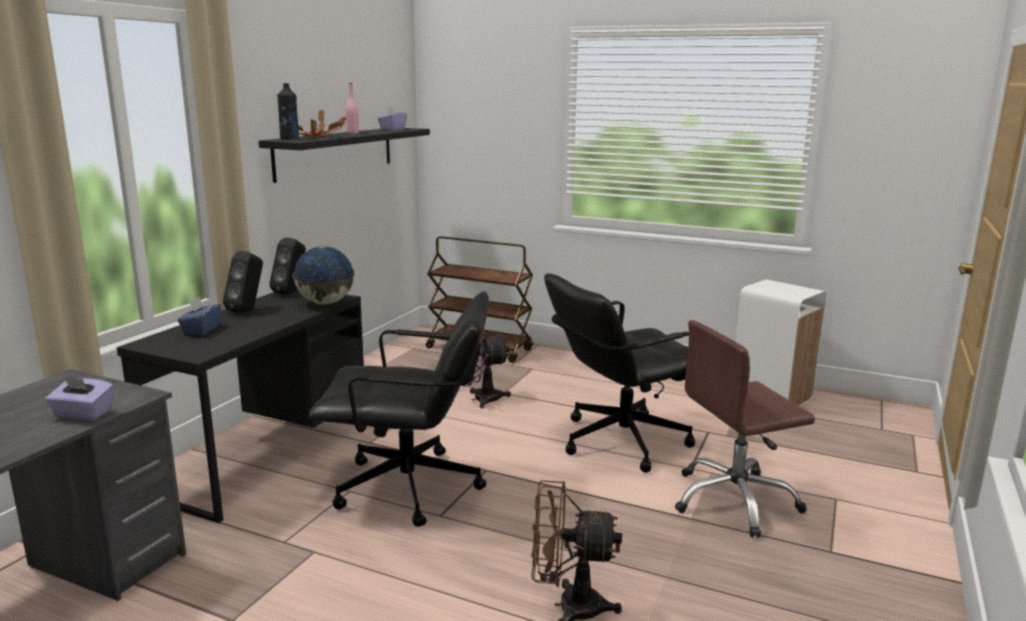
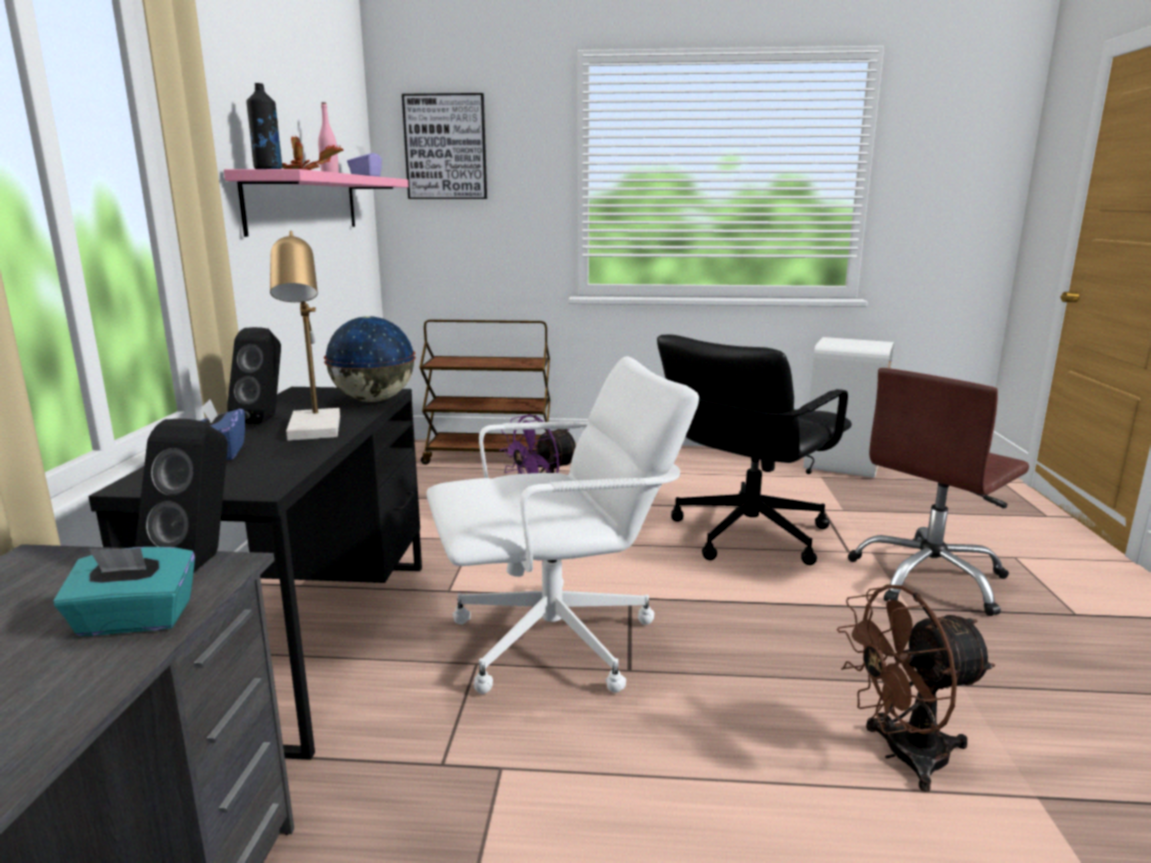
camera: 20 degrees left, 0 degrees up
purple tissue box [45,376,114,420] -> turquoise tissue box [53,547,195,636]
black shelf [259,128,430,183] -> pink shelf [224,169,409,237]
black speaker [269,238,306,294] -> black speaker moved to [135,419,228,572]
black office chair [309,291,489,527] -> white office chair [426,356,699,694]
none -> table lamp [270,231,340,441]
none -> picture [402,93,487,199]

